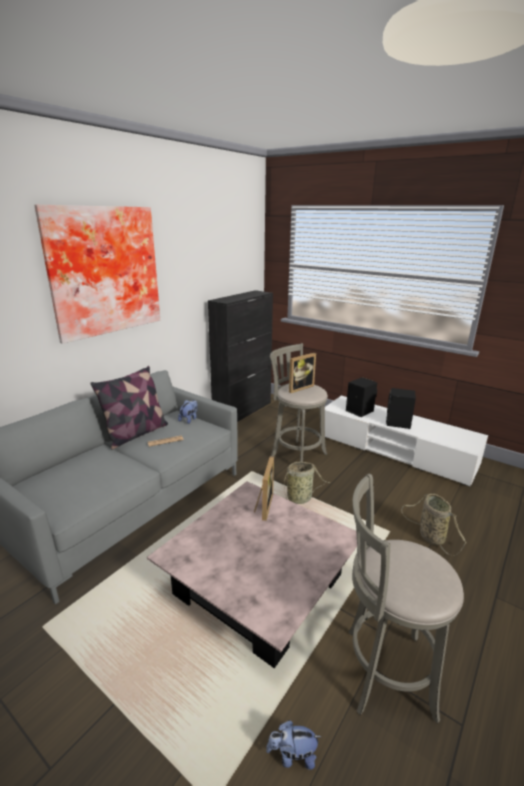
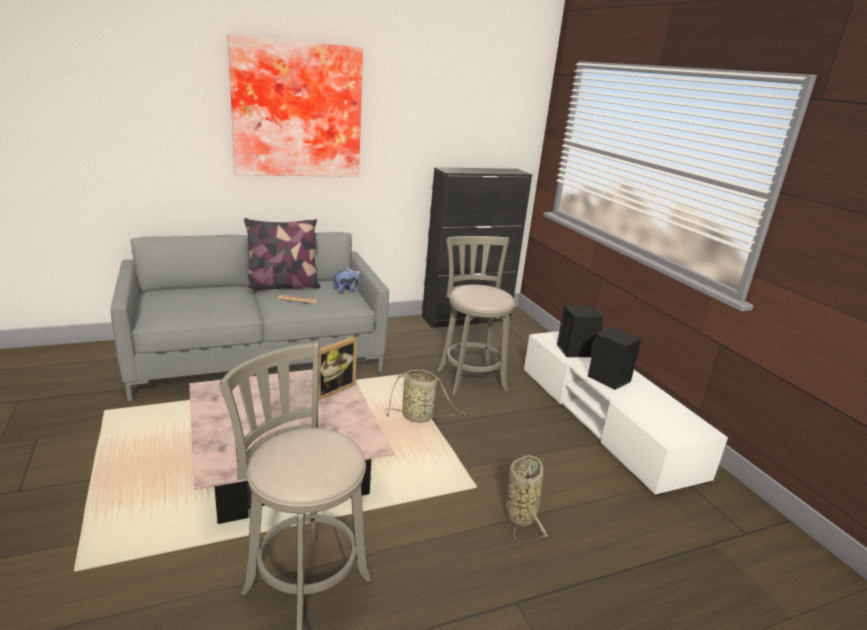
camera: 30 degrees right, 0 degrees up
plush toy [266,720,322,770] -> none
picture frame [289,353,316,393] -> none

